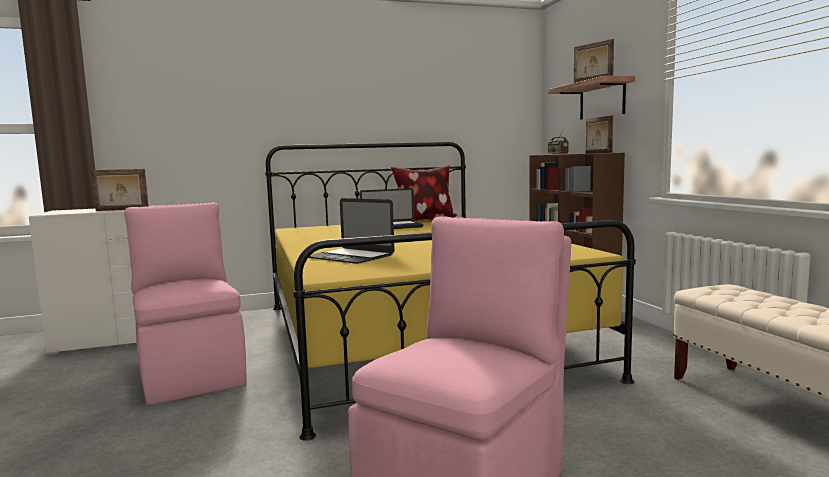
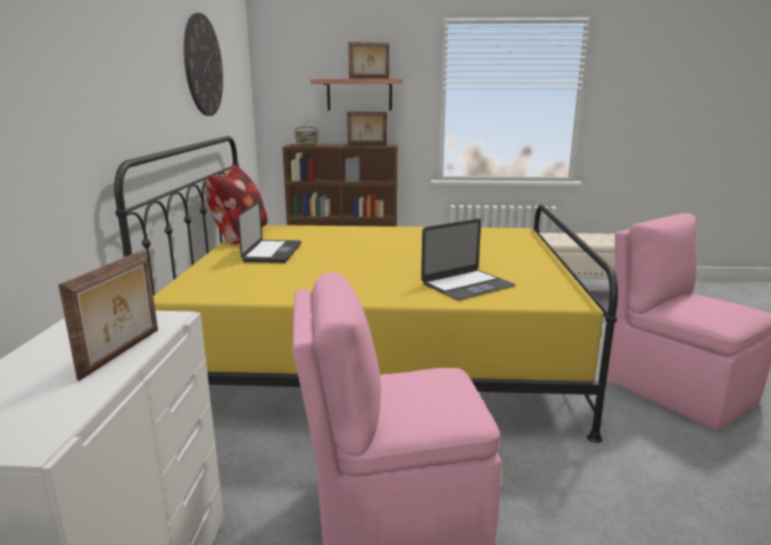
camera: 70 degrees left, 10 degrees up
none -> wall clock [184,13,223,116]

